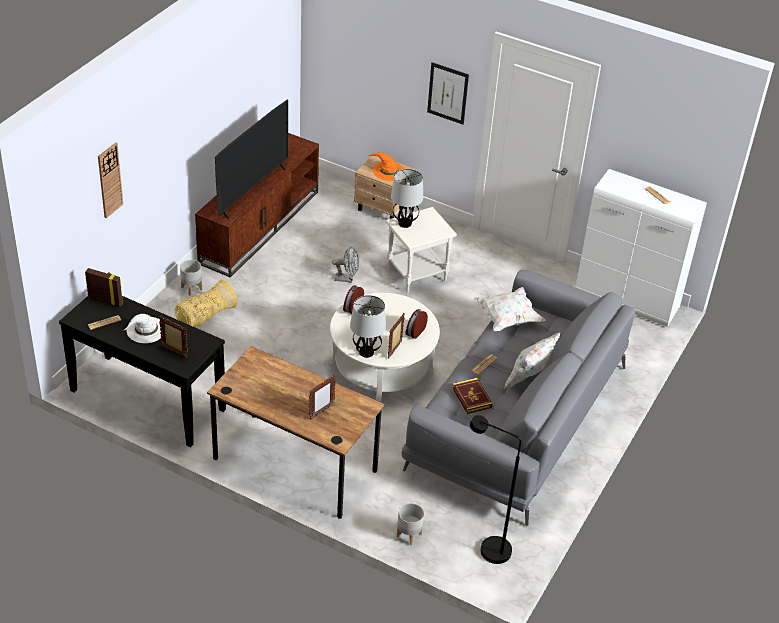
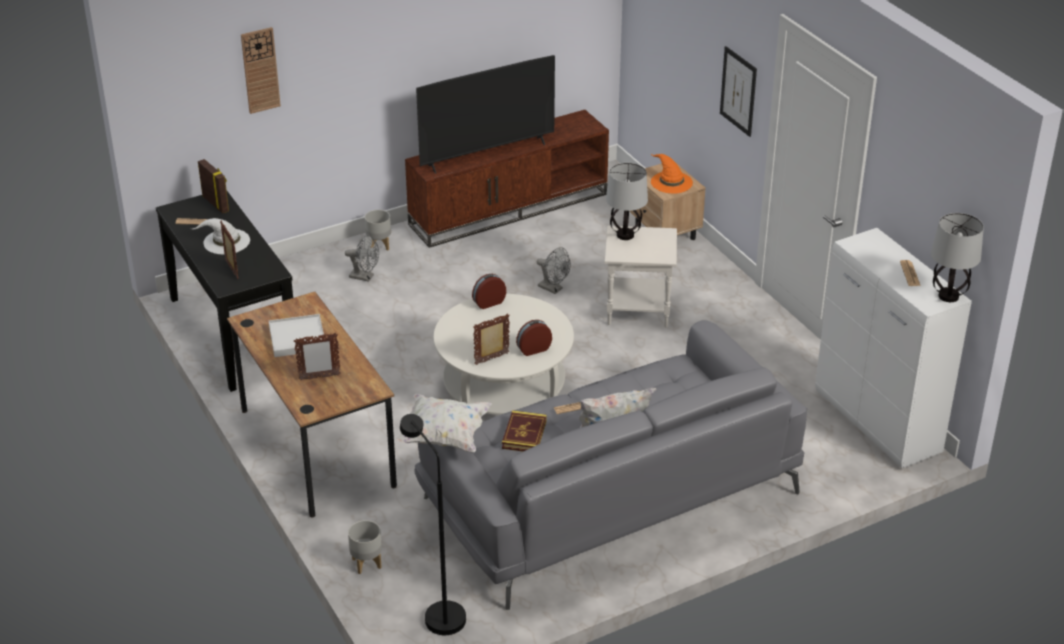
camera: 35 degrees right, 5 degrees down
basket [175,280,237,328] -> grey fan [345,235,379,282]
table lamp [350,295,386,358] -> table lamp moved to [931,213,984,302]
white pillow [474,287,546,331] -> white pillow moved to [396,394,492,452]
none -> white tray [269,314,324,357]

